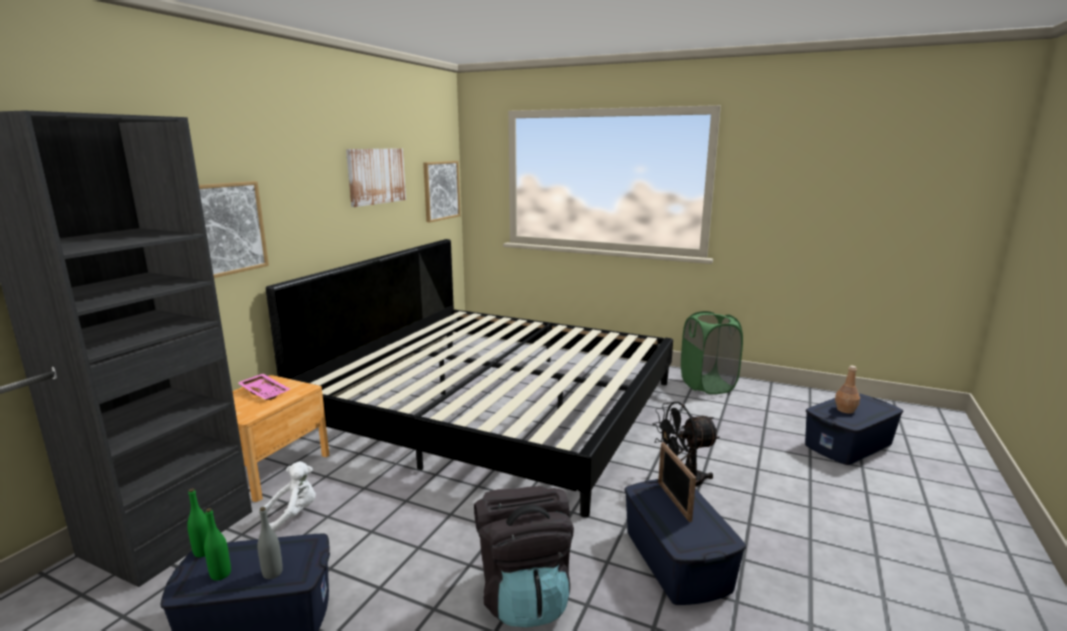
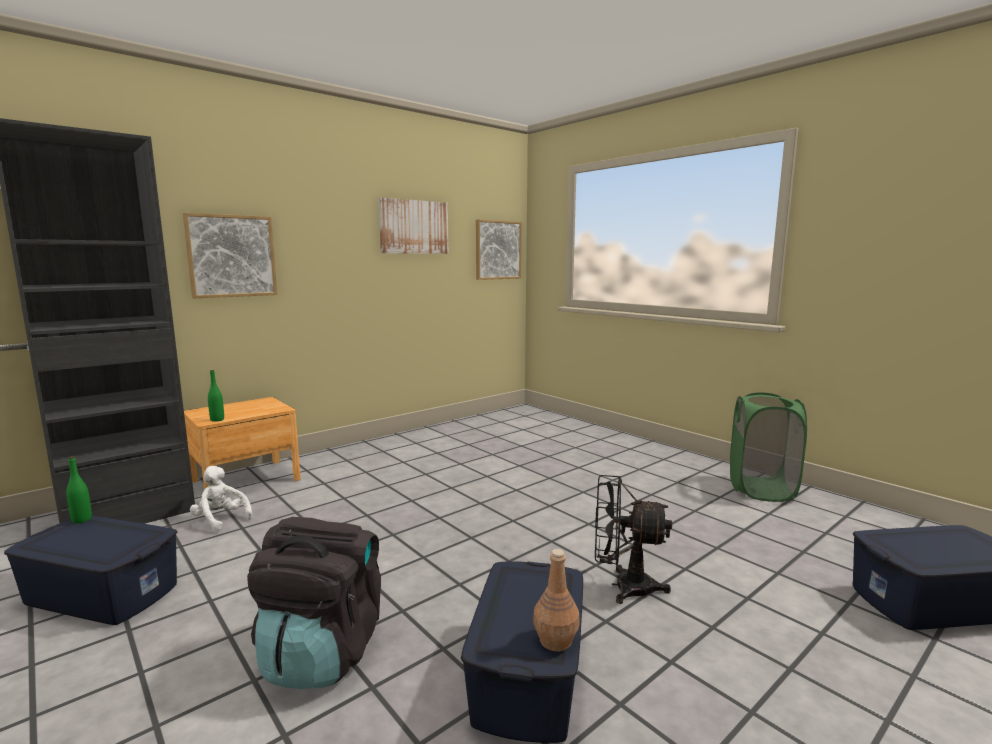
camera: 25 degrees right, 5 degrees down
green bottle [204,508,231,581] -> green bottle moved to [208,370,224,422]
pink tray [237,374,290,400] -> none
grey bottle [257,507,283,579] -> none
white plush toy [263,461,316,532] -> white plush toy turned 135 degrees counterclockwise [190,466,252,531]
bed [266,239,673,518] -> none
picture frame [658,442,696,522] -> none
brown bottle [835,366,860,414] -> brown bottle moved to [533,549,580,651]

